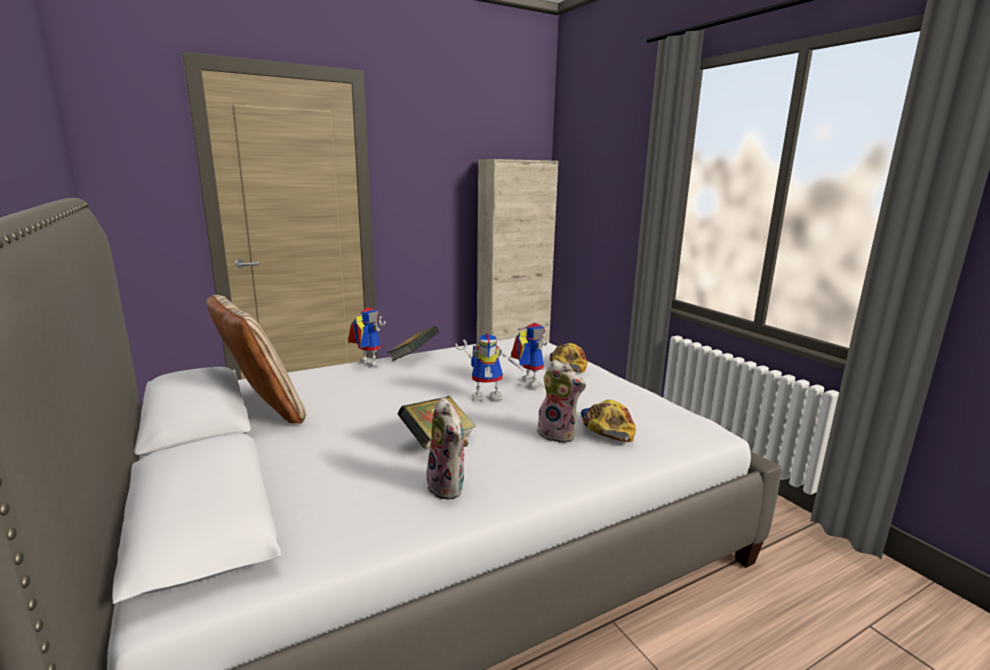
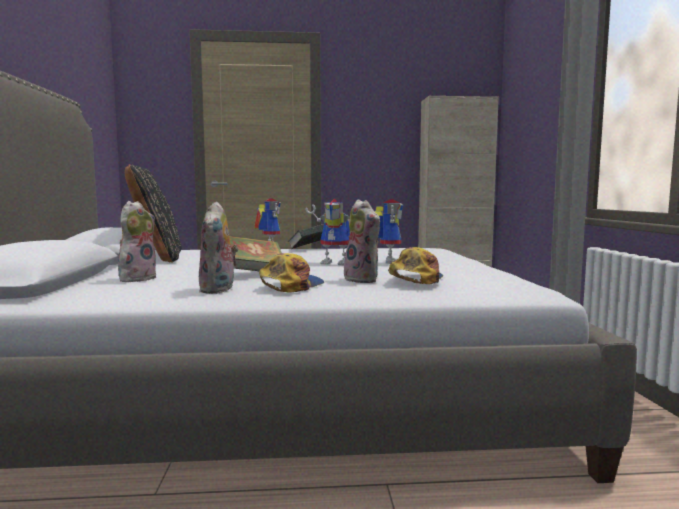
camera: 25 degrees right, 10 degrees down
beige pillow [206,295,307,424] -> black pillow [125,164,182,263]
cap [549,343,588,372] -> cap moved to [259,253,324,292]
none -> plush toy [118,201,156,282]

